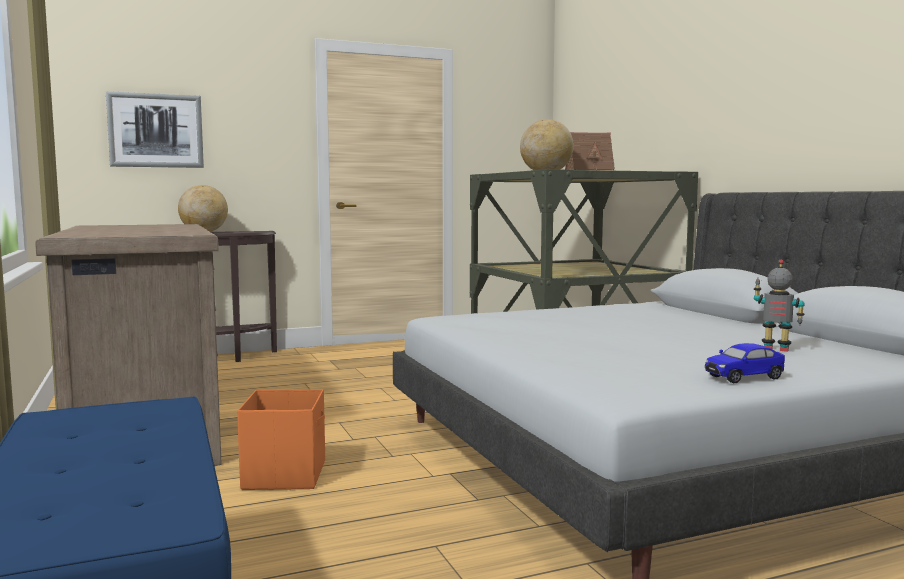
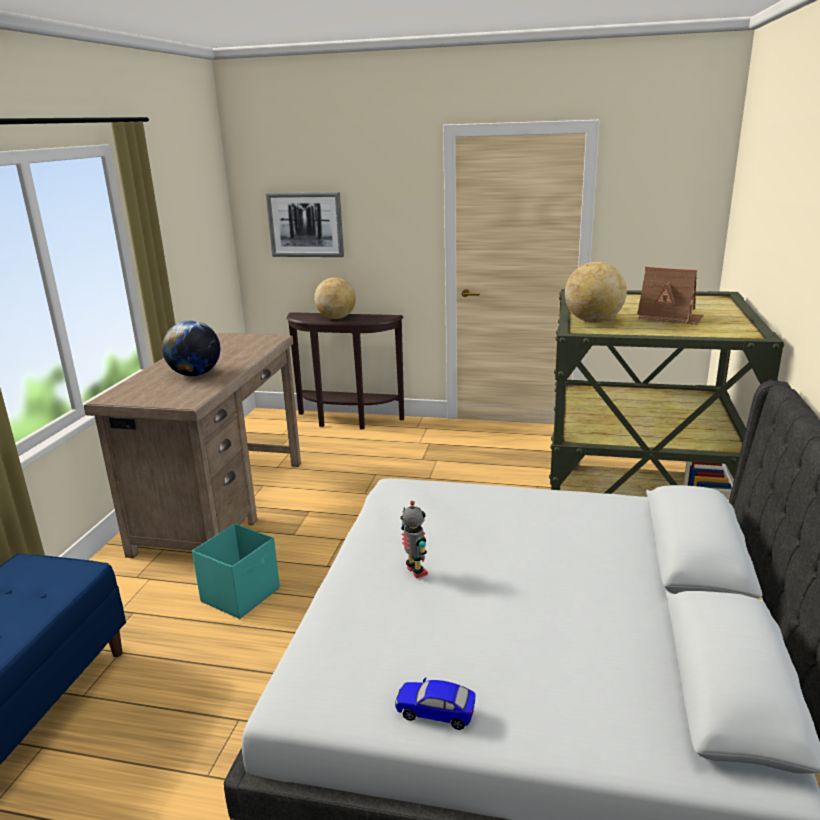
camera: 35 degrees right, 15 degrees up
orange storage box [237,389,325,490] -> turquoise storage box [192,524,280,619]
toy robot [754,260,805,352] -> toy robot moved to [400,501,428,579]
none -> globe [162,320,220,376]

